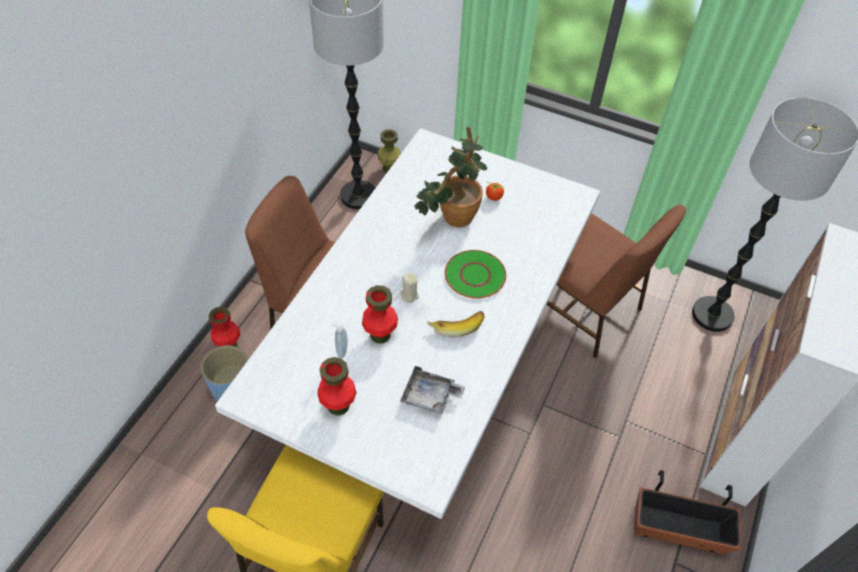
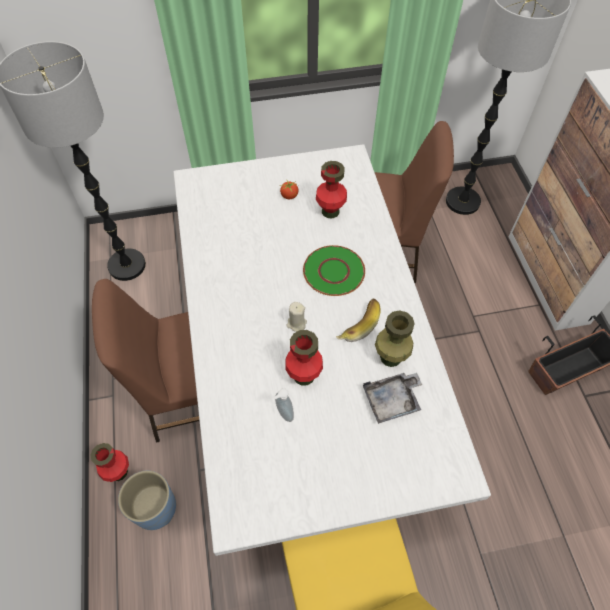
camera: 35 degrees left, 5 degrees up
red vase [317,357,357,416] -> red vase moved to [316,161,347,218]
green vase [378,129,401,173] -> green vase moved to [375,310,415,367]
potted plant [414,126,487,227] -> none

